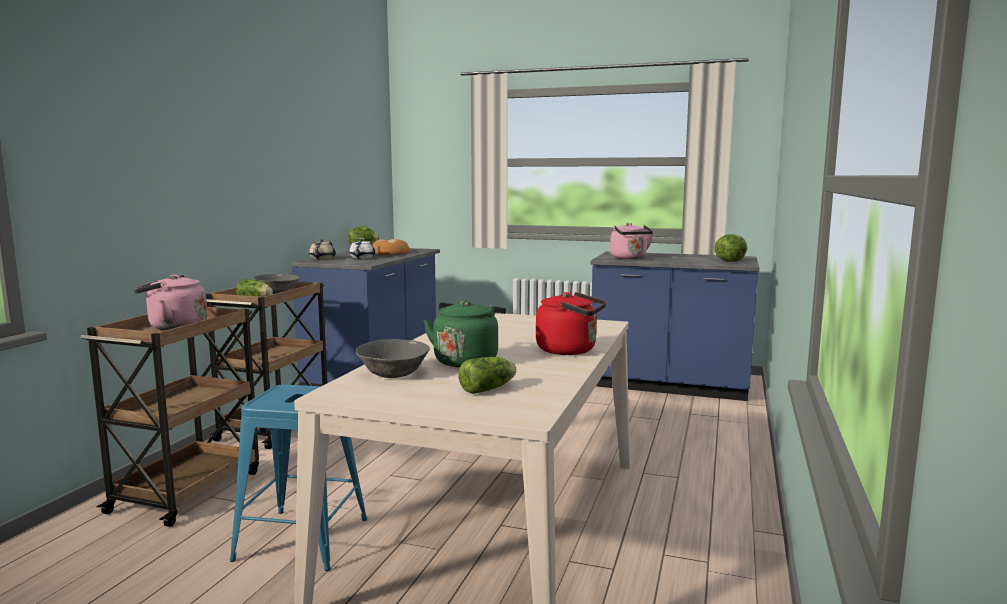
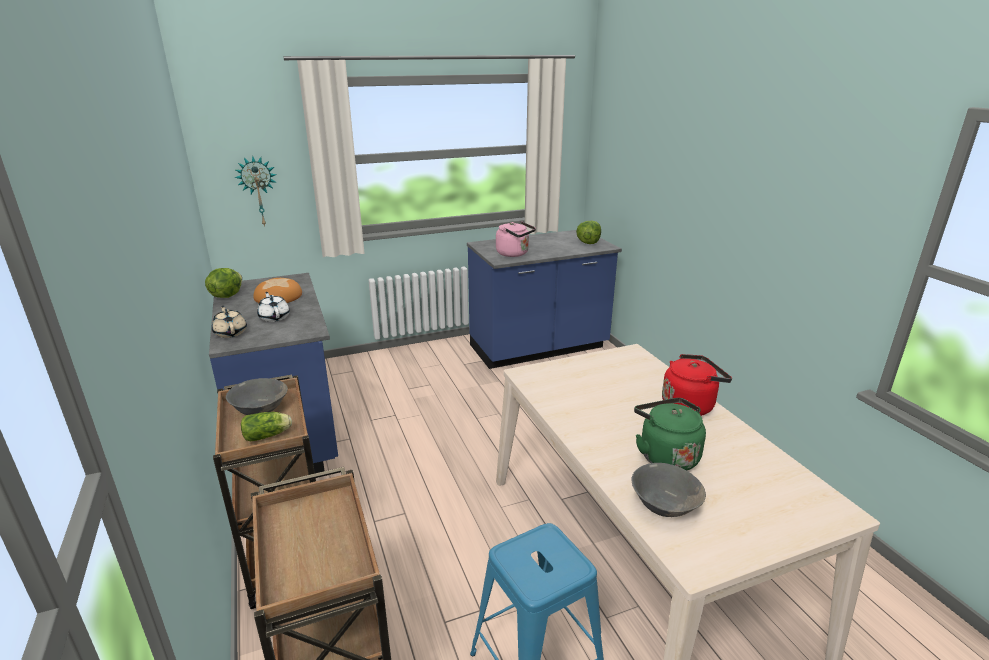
camera: 40 degrees left, 15 degrees up
pink kettle [134,275,208,330] -> none
lettuce [458,357,516,394] -> none
none -> wall clock [234,156,276,227]

